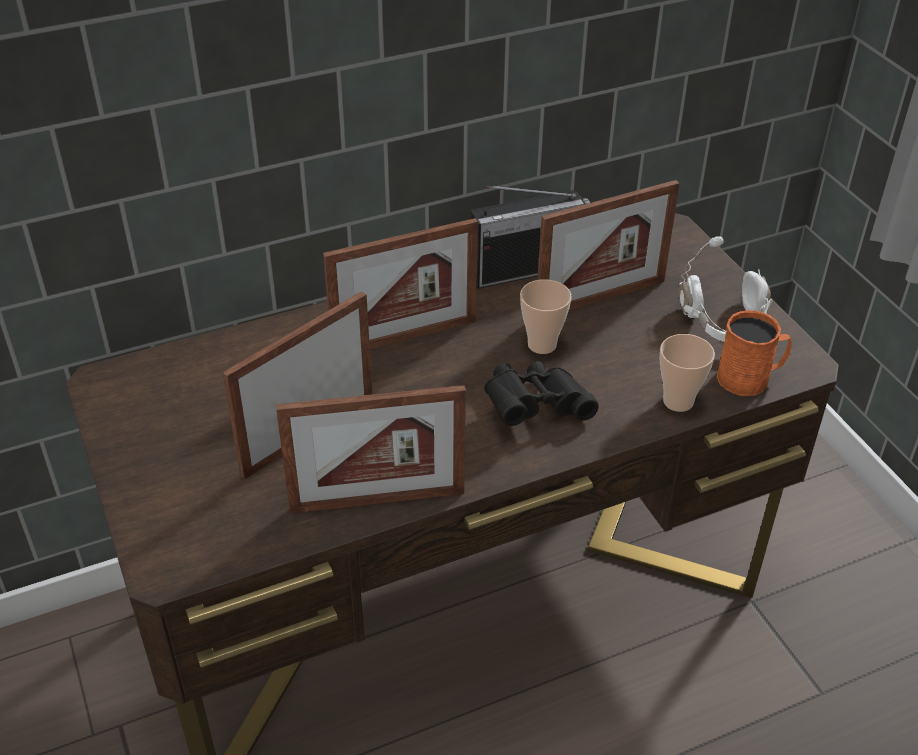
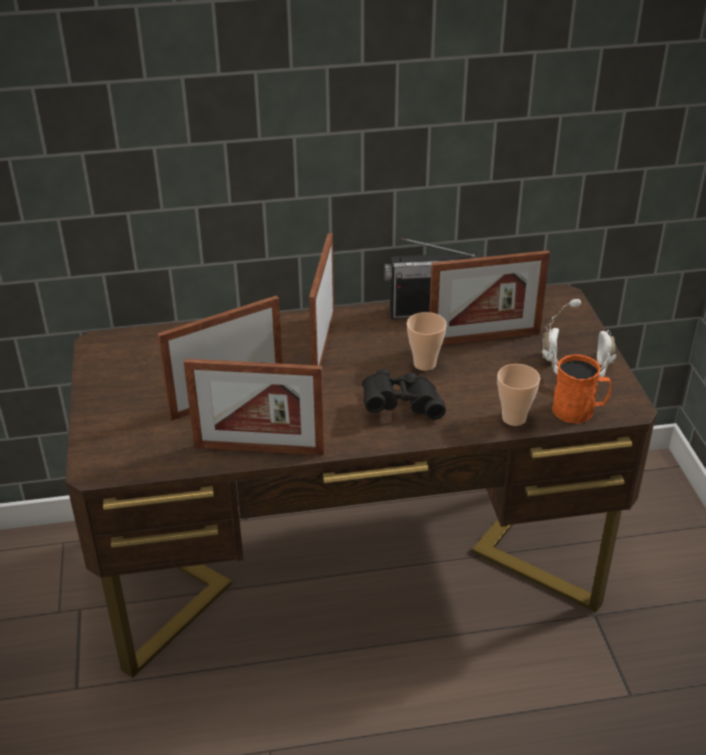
camera: 15 degrees right, 5 degrees down
picture frame [323,218,478,349] -> picture frame turned 105 degrees clockwise [309,233,334,366]

